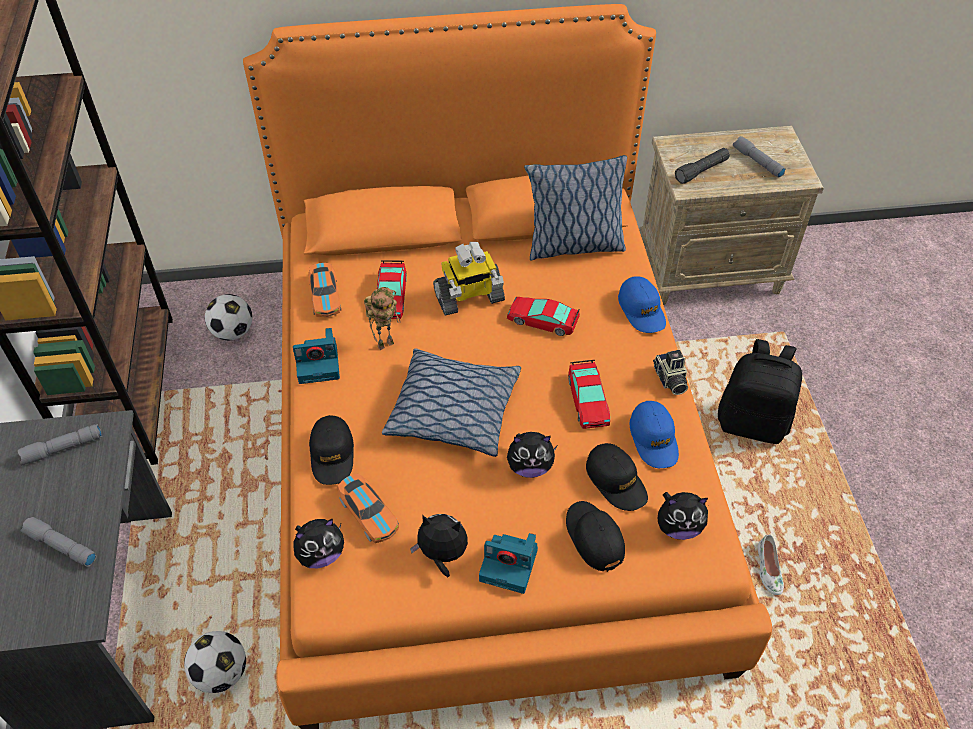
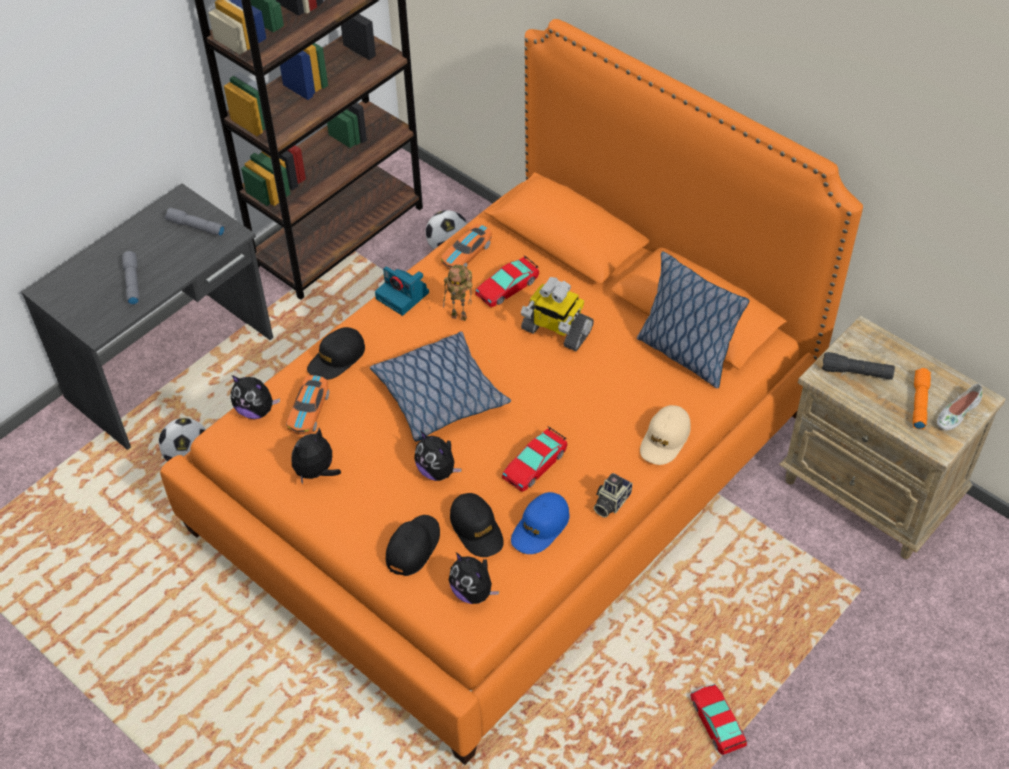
camera: 50 degrees right, 0 degrees up
plush toy [410,514,468,577] -> plush toy turned 105 degrees counterclockwise [292,427,341,484]
camera [479,533,538,594] -> none
toy car [507,297,580,336] -> toy car moved to [690,684,747,755]
black cap [586,443,648,511] -> black cap turned 45 degrees counterclockwise [450,493,504,557]
blue cap [618,276,666,333] -> beige cap [640,405,691,465]
black backpack [718,339,802,444] -> none
grey flashlight [733,136,785,178] -> orange flashlight [913,368,931,429]
white shoe [757,535,784,595] -> white shoe moved to [937,384,982,431]

